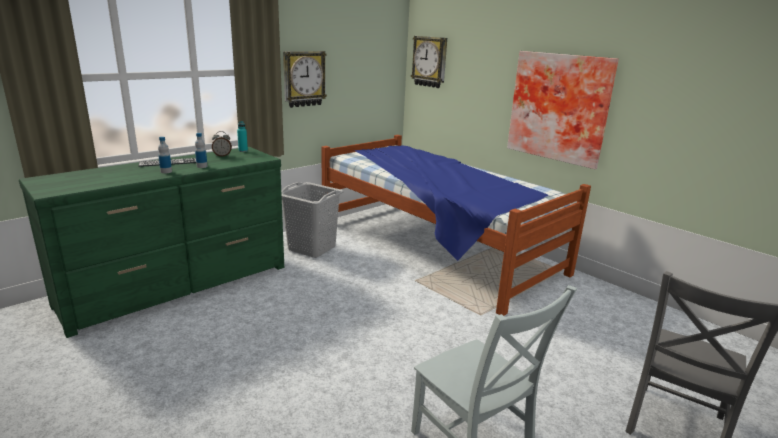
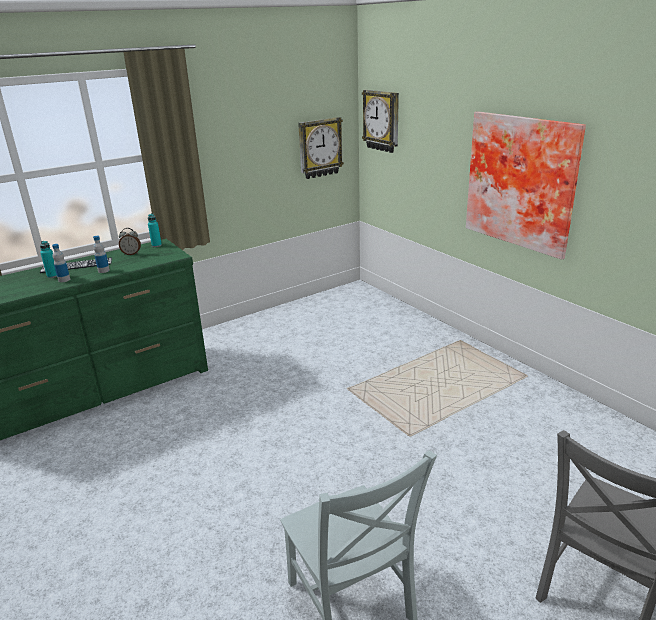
camera: 10 degrees right, 5 degrees up
grey laundry basket [281,182,344,258] -> none
wall clock [283,51,327,108] -> wall clock moved to [298,117,344,179]
bed [321,135,591,316] -> none
none -> turquoise bottle [40,241,57,278]

